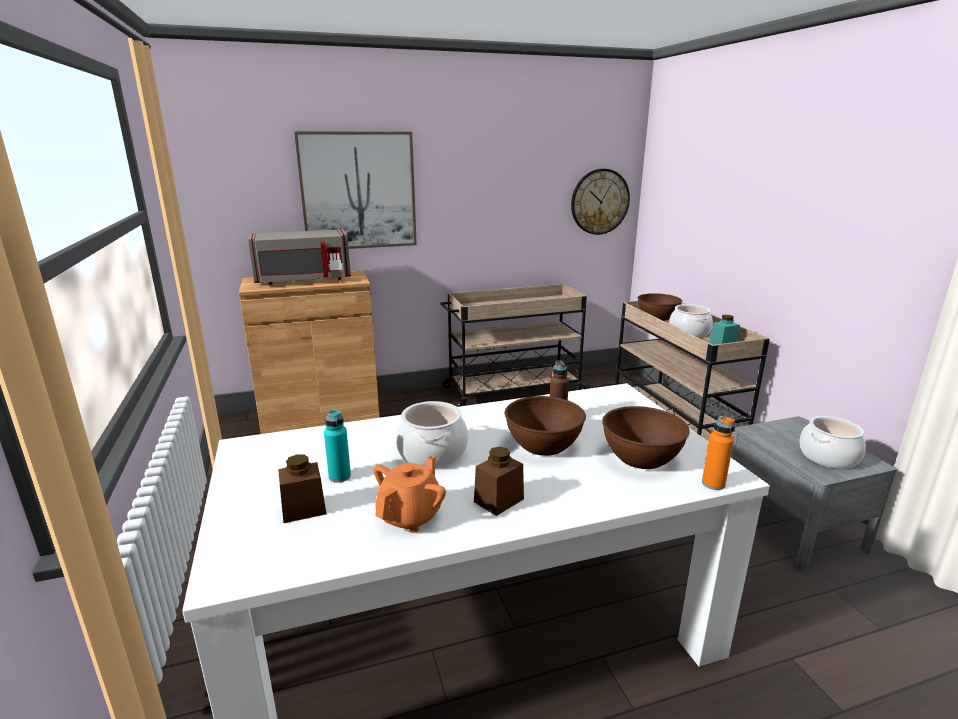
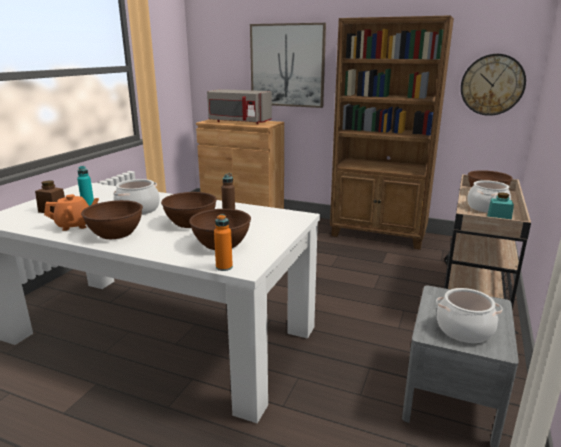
camera: 40 degrees right, 0 degrees up
beige cart [441,284,590,407] -> brown bookcase [330,15,454,250]
brown jar [474,446,524,516] -> brown bowl [81,200,143,239]

